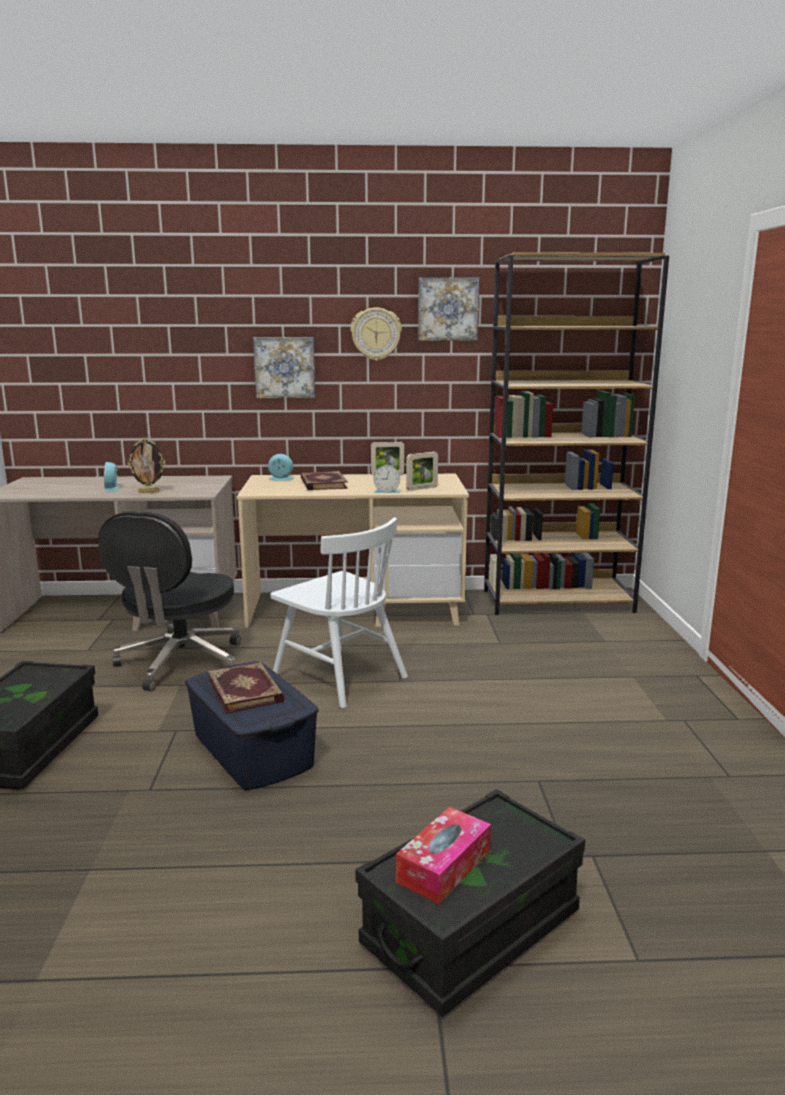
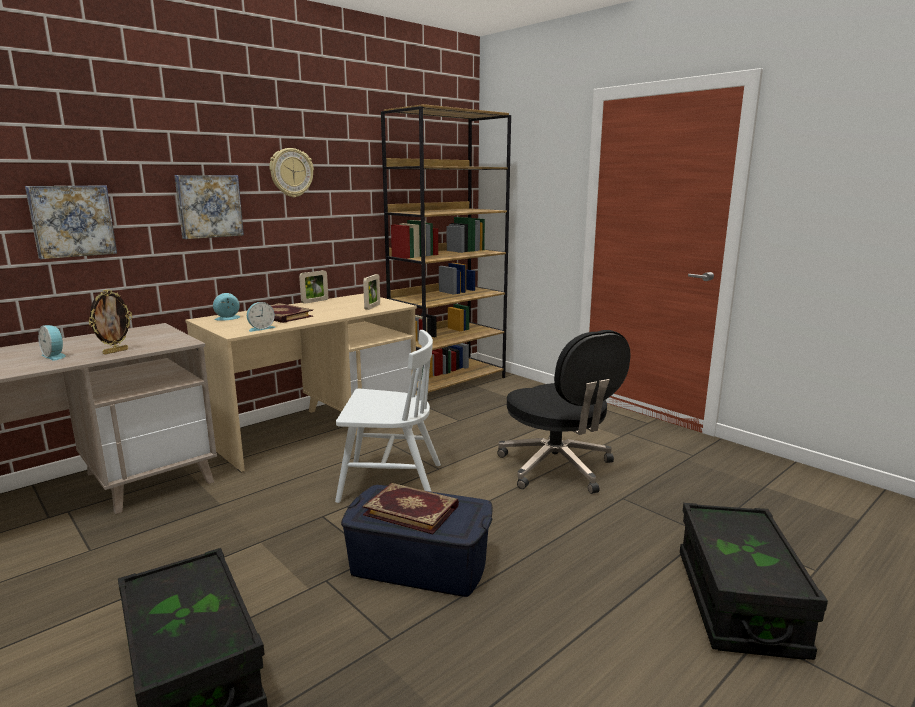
camera: 40 degrees left, 0 degrees up
black office chair [98,512,241,691] -> black office chair moved to [497,330,631,494]
alarm clock [373,465,401,493] -> alarm clock moved to [247,302,276,332]
tissue box [396,807,491,904] -> none
picture [418,277,479,341] -> picture moved to [25,185,117,259]

